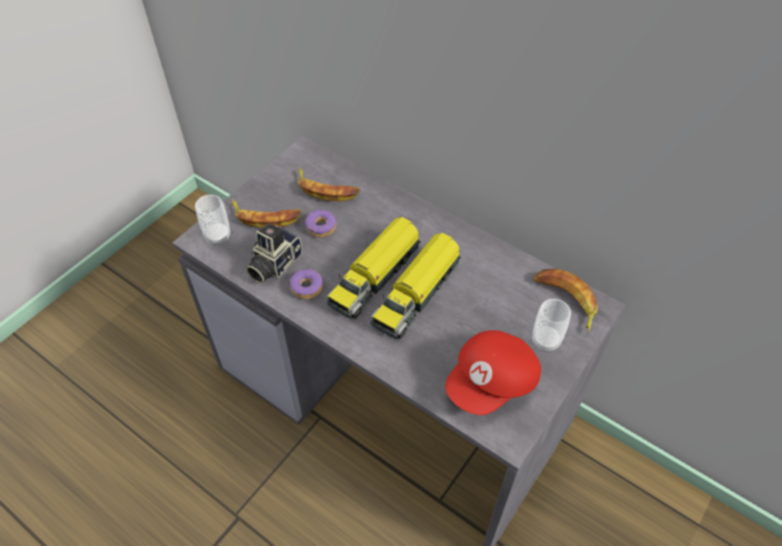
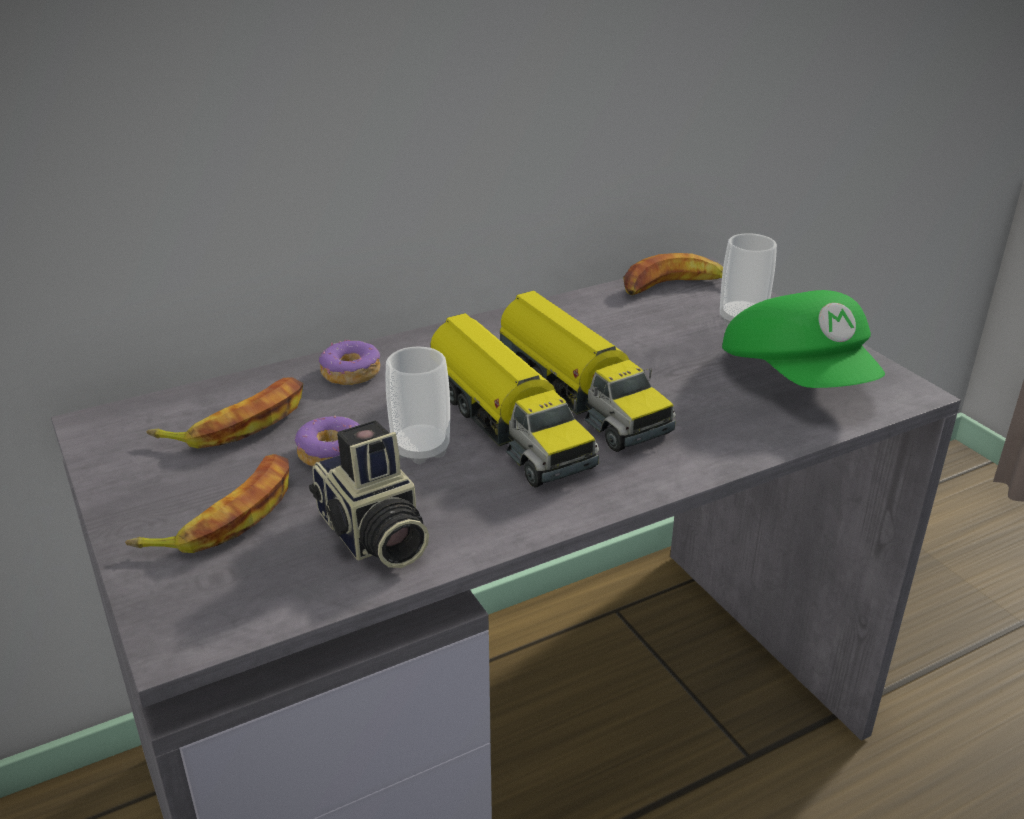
camera: 65 degrees left, 20 degrees down
cup [195,195,230,245] -> cup moved to [385,347,450,464]
donut [290,269,323,300] -> donut moved to [319,340,380,385]
red cap [445,330,541,415] -> green cap [722,290,885,388]

